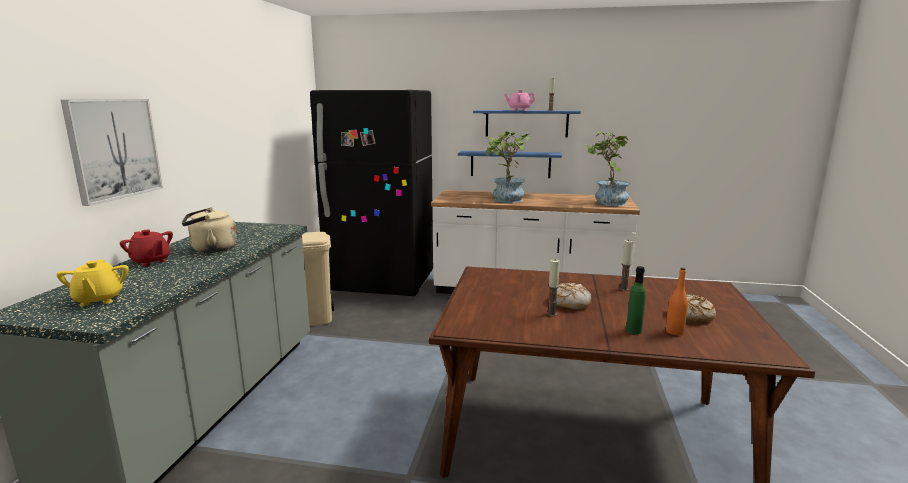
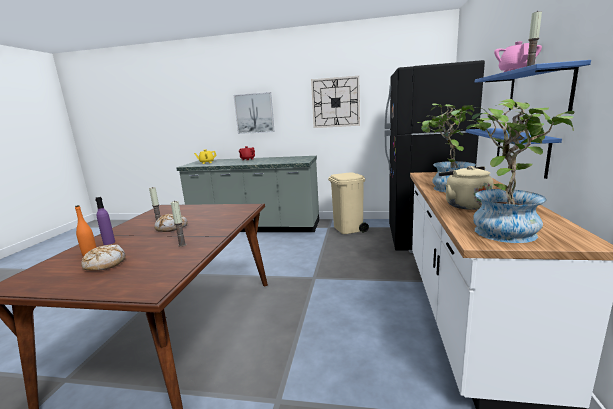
camera: 90 degrees right, 0 degrees up
beige kettle [182,208,237,253] -> beige kettle moved to [439,166,493,210]
green bottle [626,266,646,334] -> purple bottle [95,197,115,245]
none -> wall clock [311,76,360,128]

